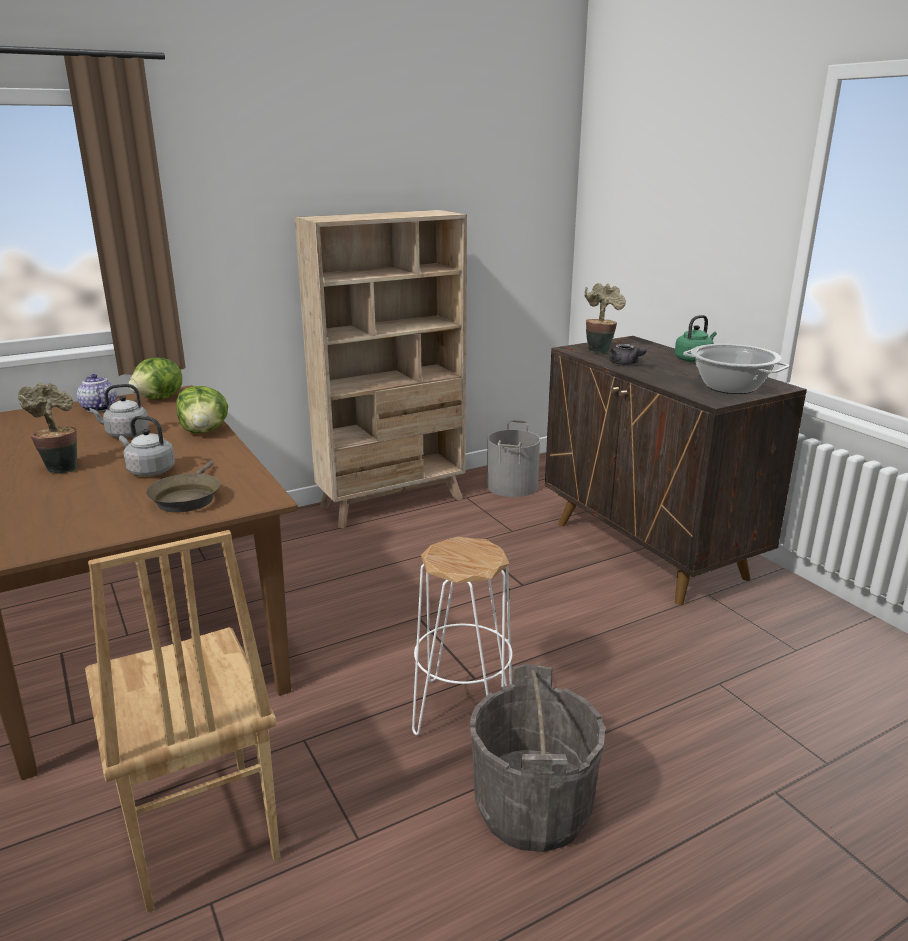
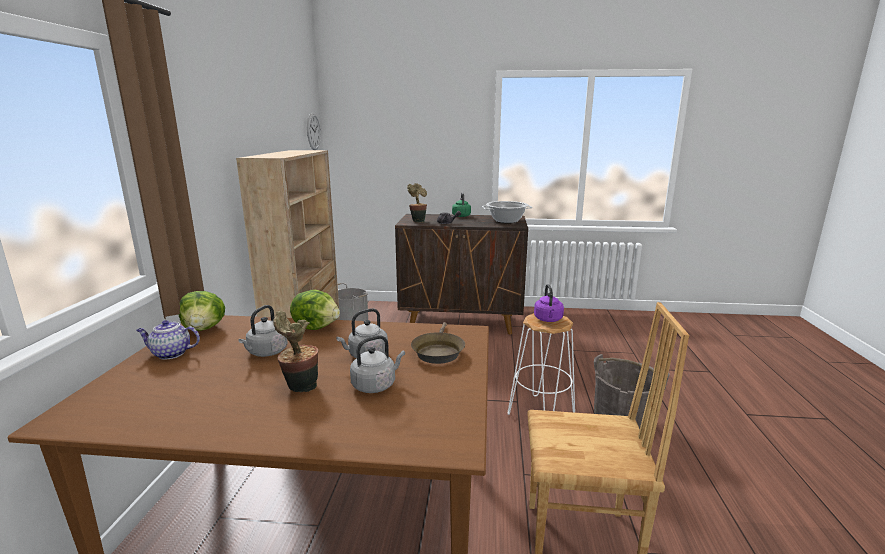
camera: 55 degrees left, 5 degrees down
brown frying pan [146,461,220,512] -> brown frying pan turned 60 degrees clockwise [411,322,465,364]
none -> wall clock [307,113,321,150]
none -> grey kettle [350,335,405,393]
none -> purple kettle [534,284,564,322]

